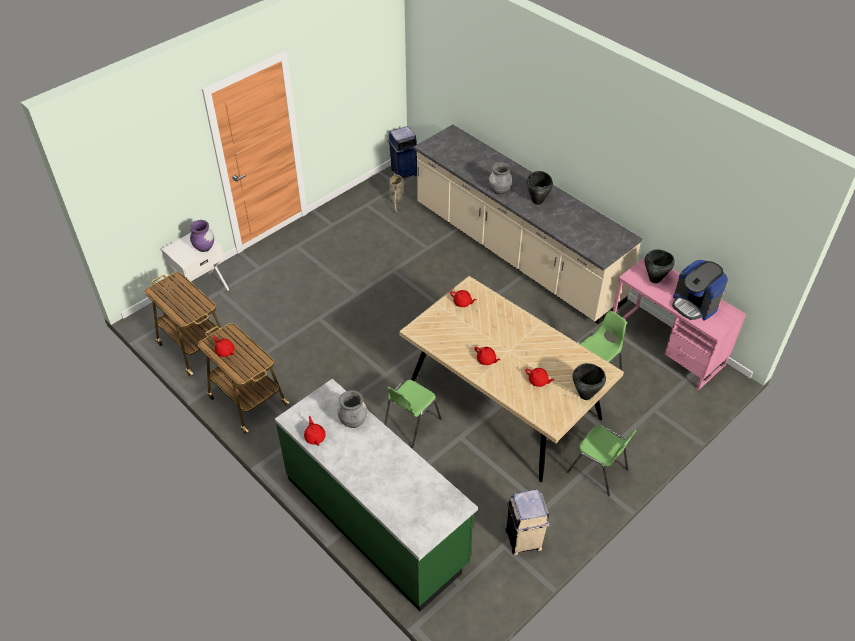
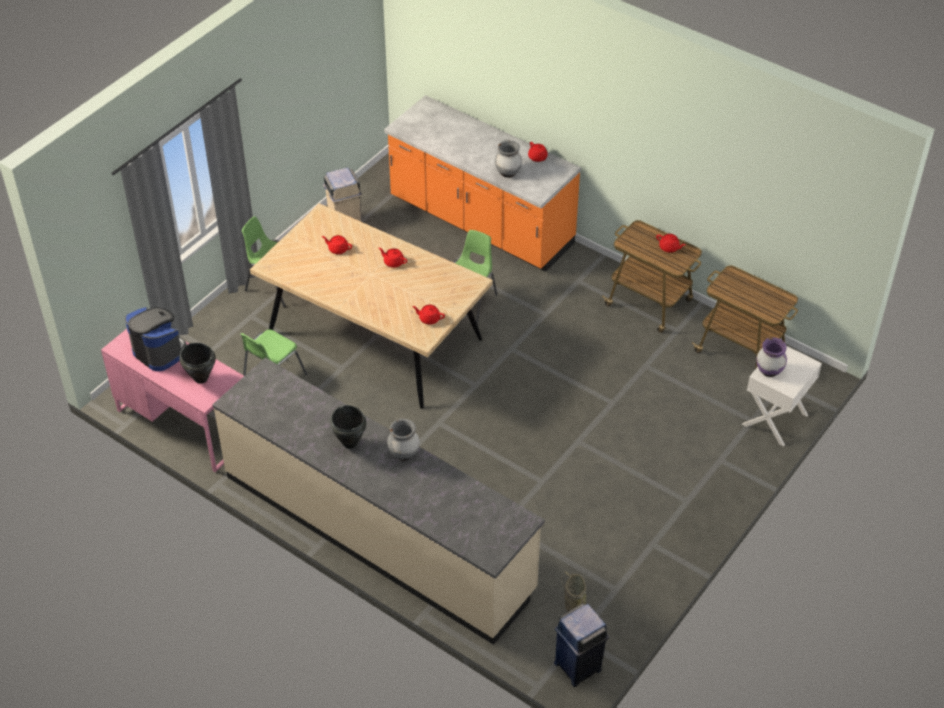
camera: 170 degrees right, 0 degrees up
green counter [275,379,478,611] -> orange counter [384,95,581,272]
black cooking pot [573,363,606,400] -> none

